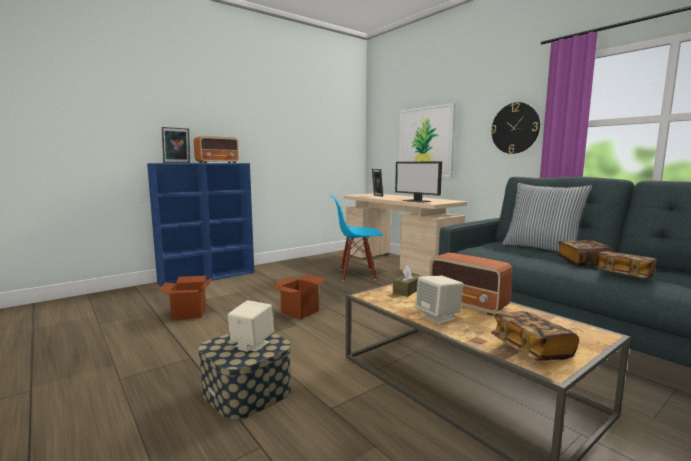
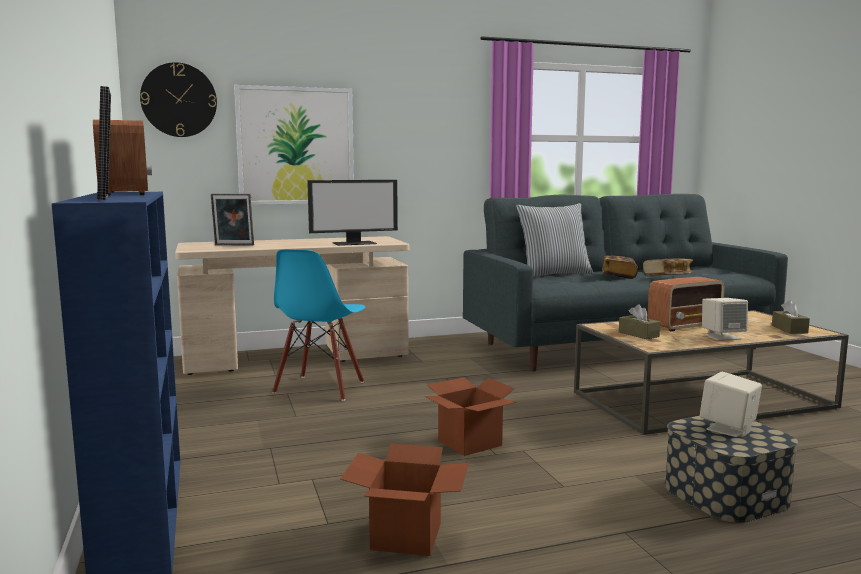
camera: 70 degrees left, 0 degrees up
wall clock [491,102,540,154] -> wall clock moved to [140,62,217,137]
book [491,311,579,361] -> brown tissue box [772,300,810,334]

